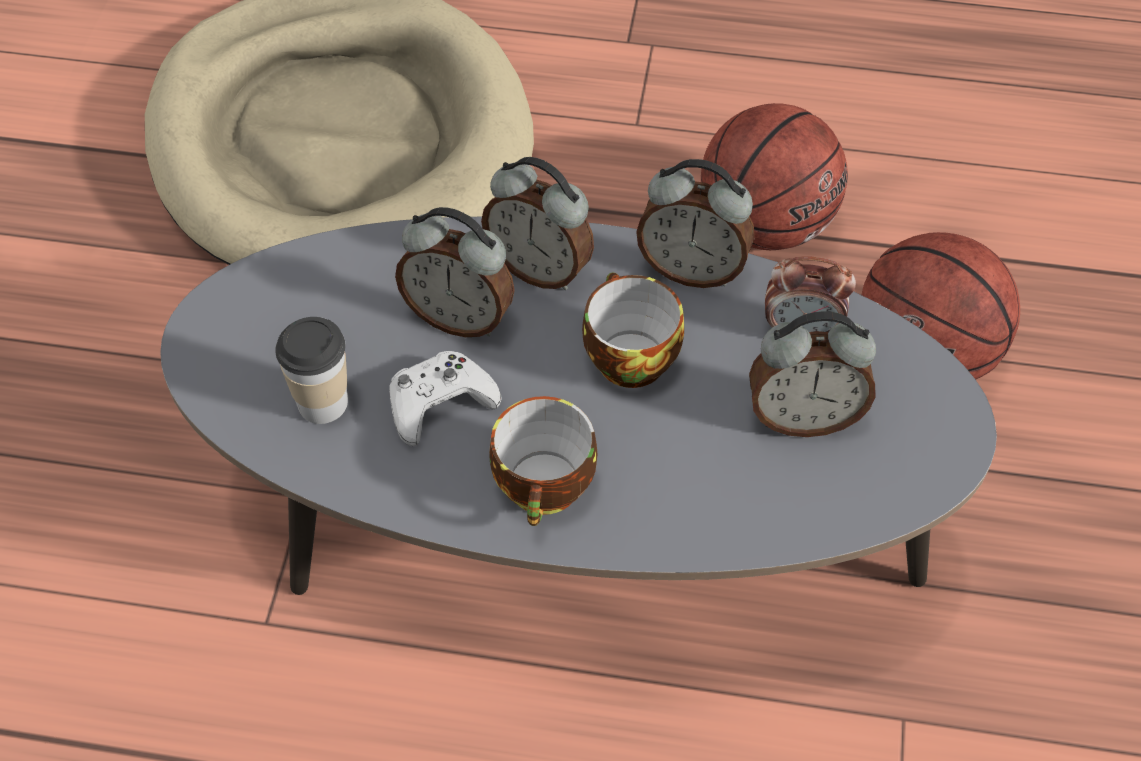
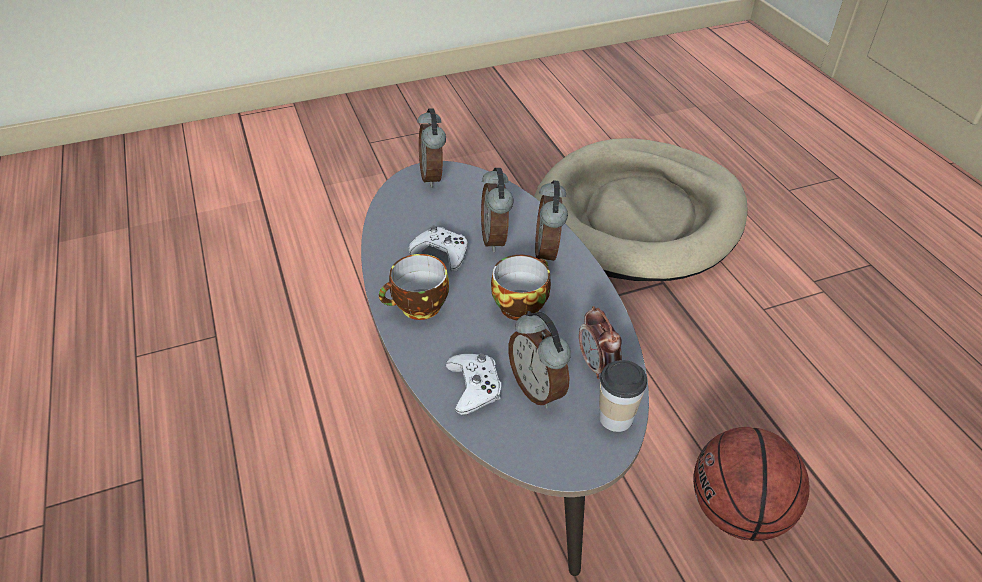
camera: 60 degrees right, 10 degrees down
cup [275,317,348,424] -> cup moved to [599,360,647,432]
alarm clock [636,159,754,288] -> alarm clock moved to [417,108,446,188]
basketball [701,103,848,250] -> none
none -> white game controller [446,354,501,415]

